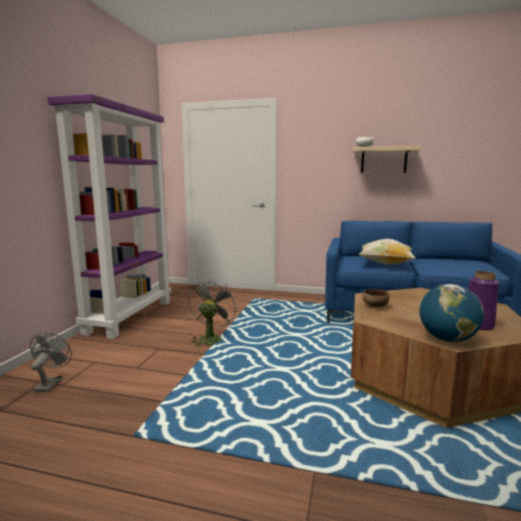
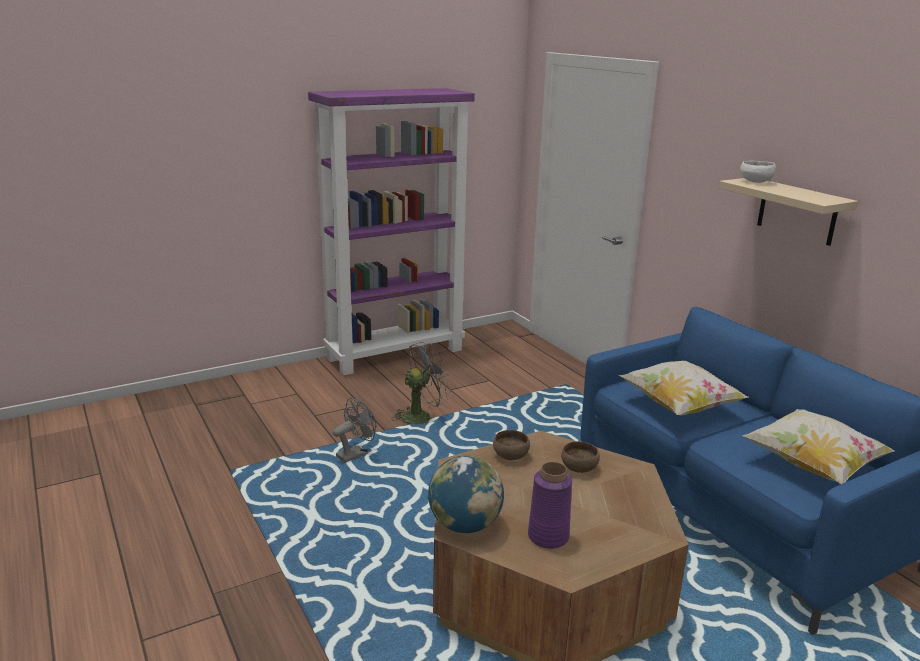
camera: 45 degrees right, 10 degrees up
grey fan [30,332,72,392] -> grey fan moved to [333,398,376,463]
none -> brown bowl [561,441,600,473]
none -> pillow [742,409,895,484]

